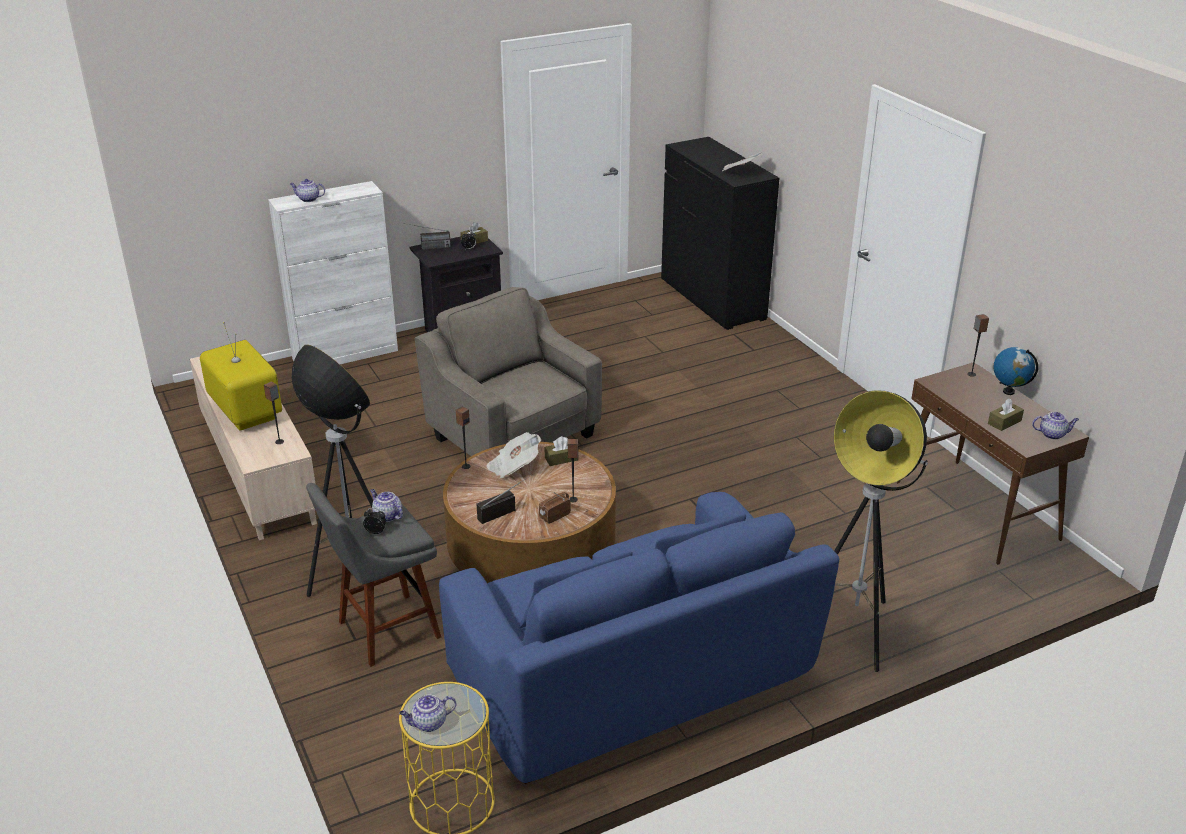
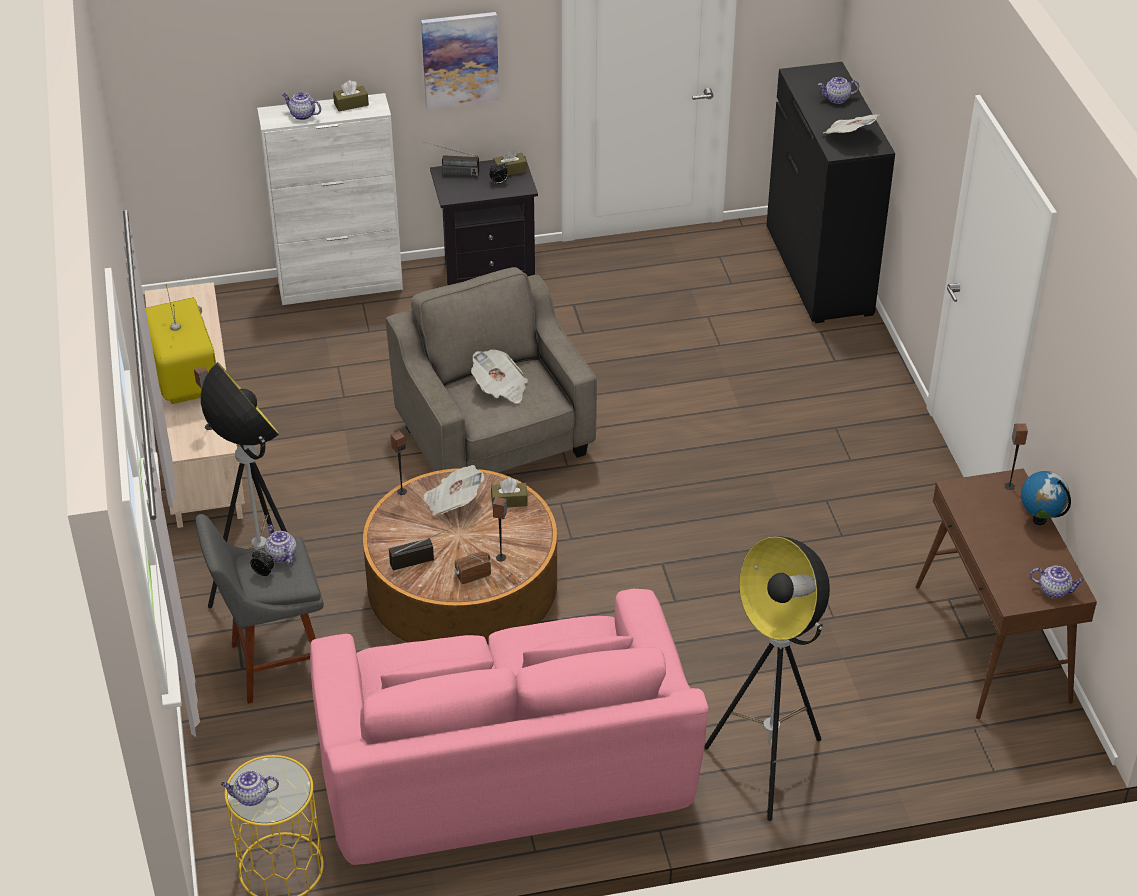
camera: 15 degrees right, 10 degrees up
blue sofa [439,492,839,784] -> pink sofa [310,589,709,865]
brown tissue box [988,399,1024,431] -> brown tissue box moved to [333,80,369,111]
none -> picture [421,12,499,109]
none -> newspaper [471,350,528,404]
none -> teapot [818,77,859,104]

